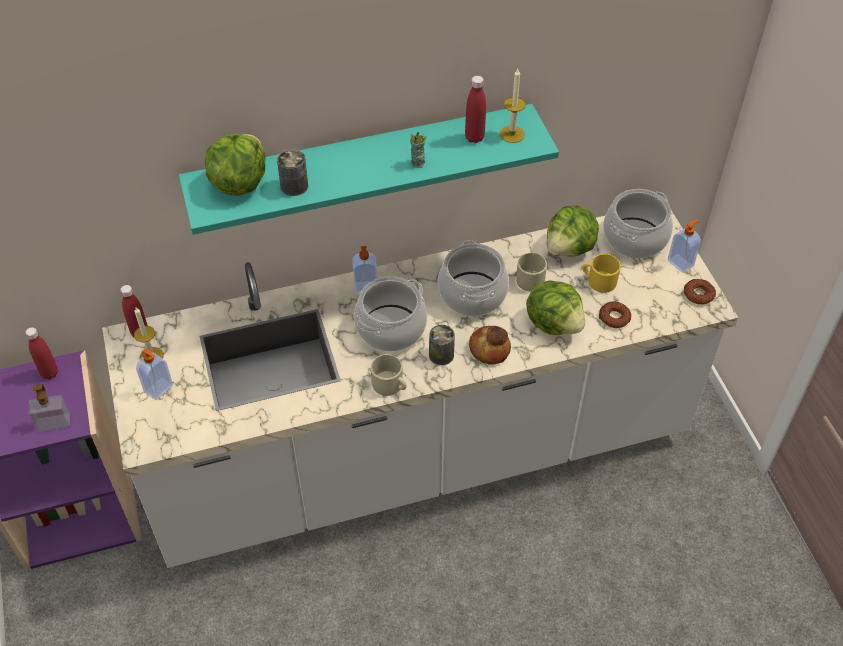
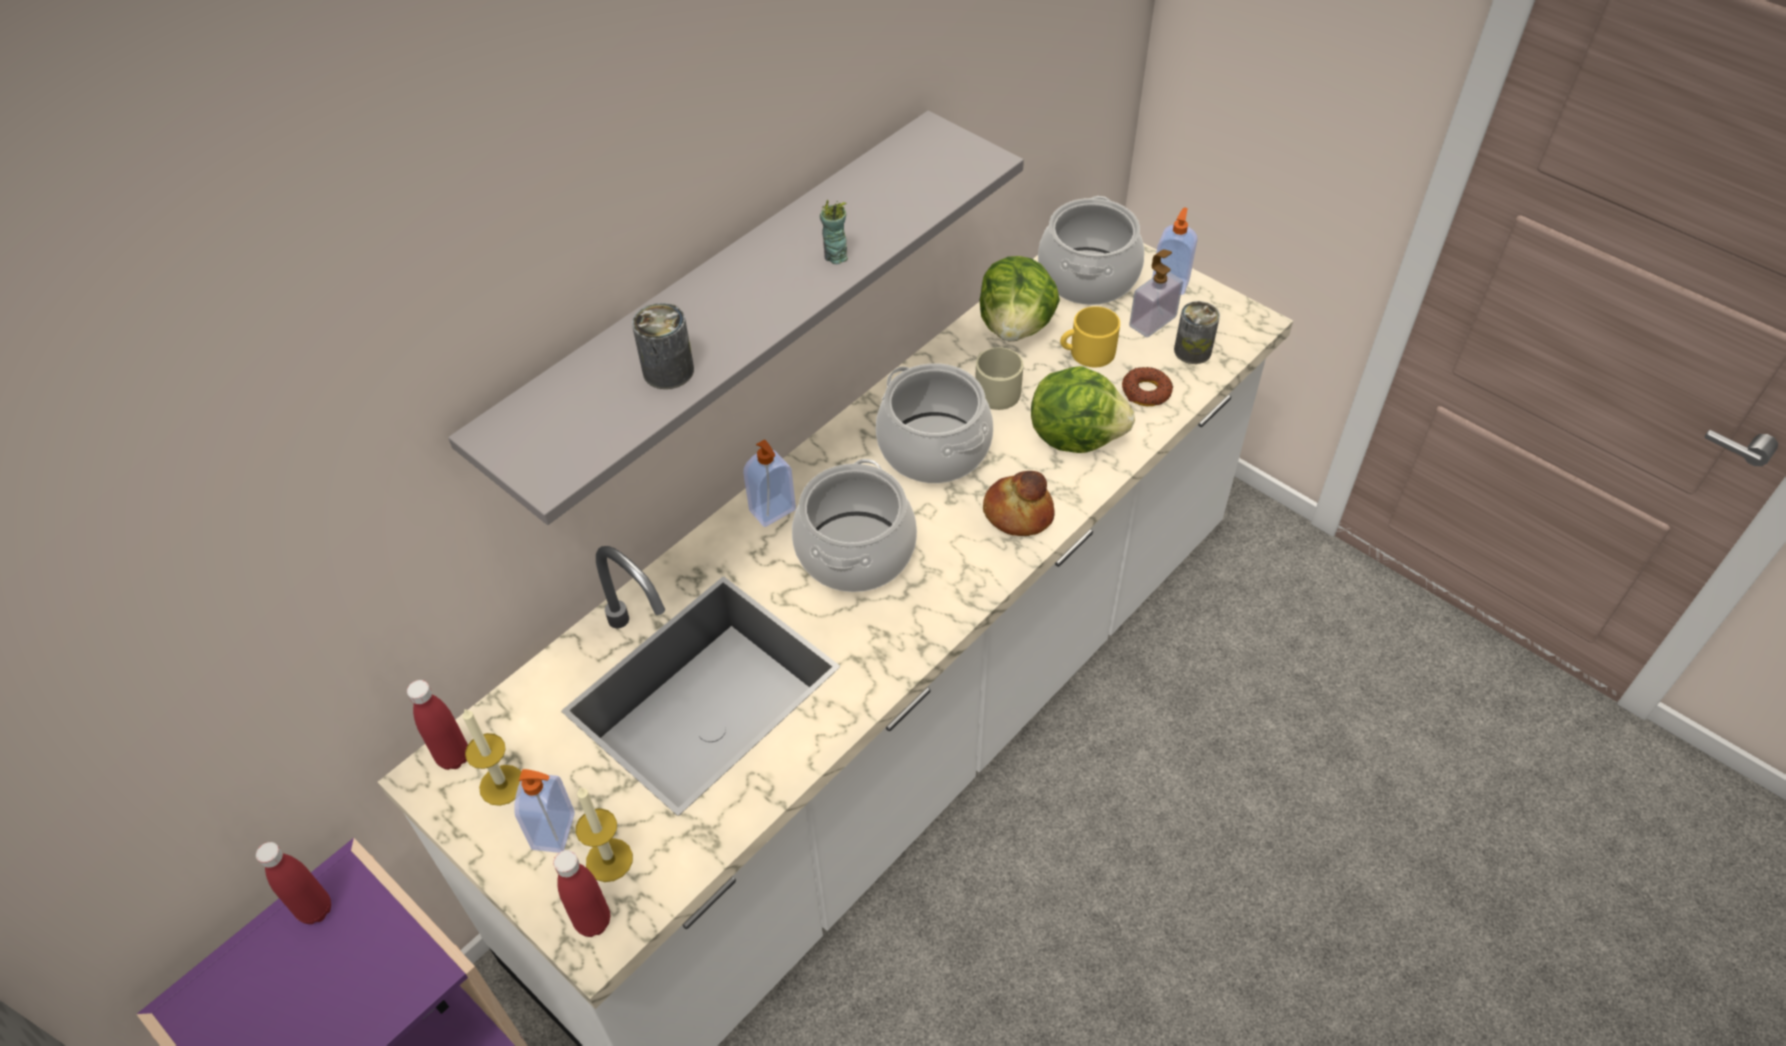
camera: 30 degrees left, 0 degrees up
soap dispenser [29,384,70,432] -> soap dispenser moved to [1129,249,1183,337]
turquoise shelf [179,104,559,235] -> grey shelf [448,111,1024,525]
lettuce [205,134,265,196] -> none
beige mug [371,354,407,396] -> none
can [429,325,455,365] -> can moved to [1174,301,1220,364]
red bottle [465,76,486,143] -> red bottle moved to [553,850,610,937]
candle [500,69,526,143] -> candle moved to [576,787,633,882]
donut [684,279,716,305] -> none

